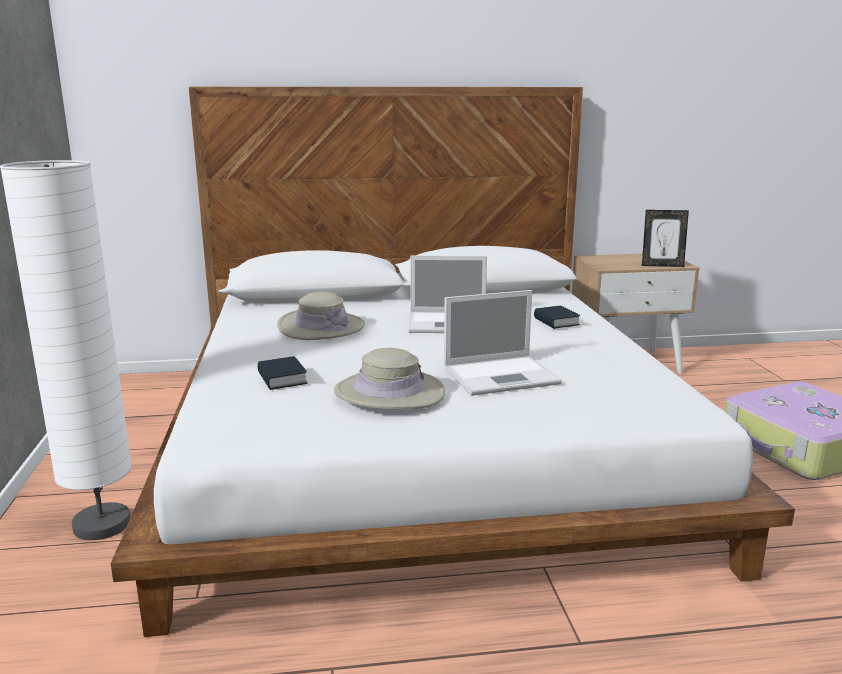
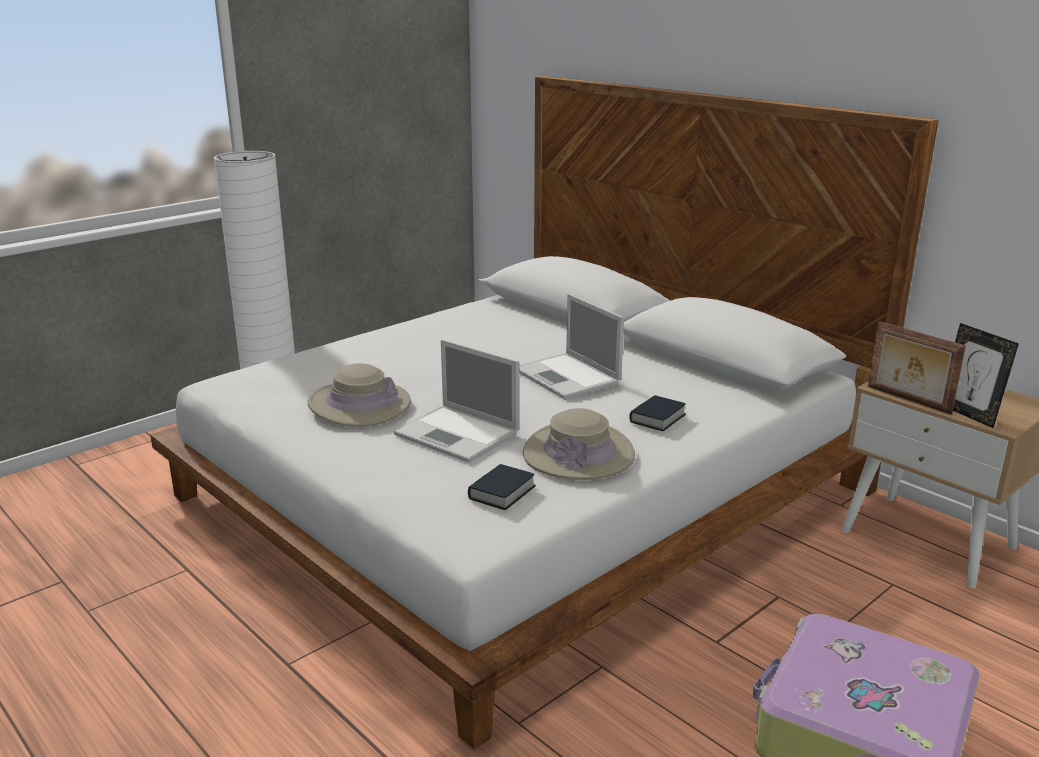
camera: 55 degrees right, 5 degrees up
book [257,356,308,390] -> book moved to [468,464,536,510]
beige hat [277,292,365,340] -> beige hat moved to [523,408,635,480]
none -> picture frame [868,321,966,415]

